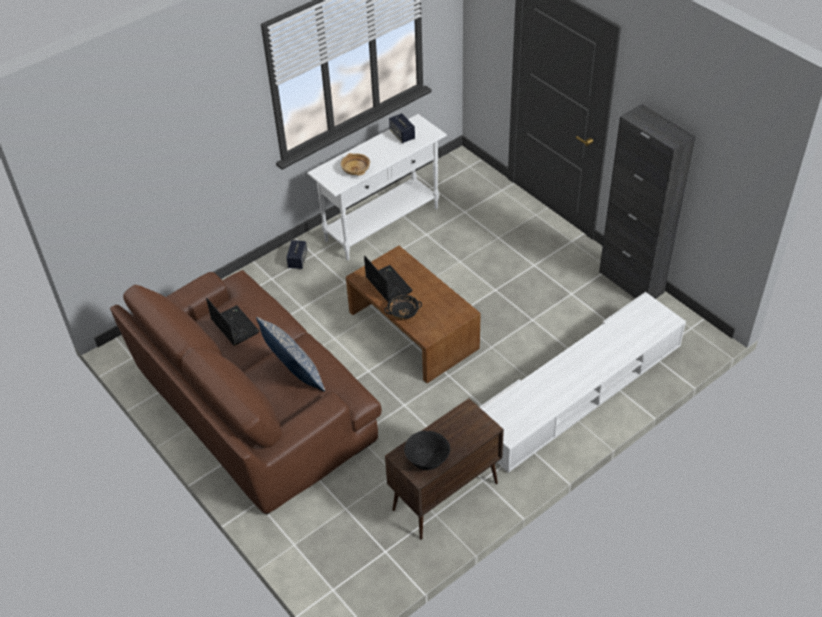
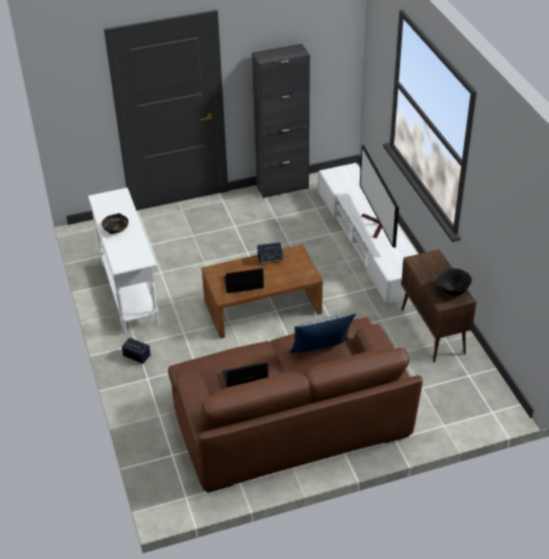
camera: 70 degrees left, 5 degrees down
beige bowl [341,153,370,176] -> none
black bowl [384,295,422,320] -> black bowl moved to [102,213,129,234]
speaker [389,113,415,143] -> speaker moved to [257,242,283,264]
none -> television [360,145,399,248]

